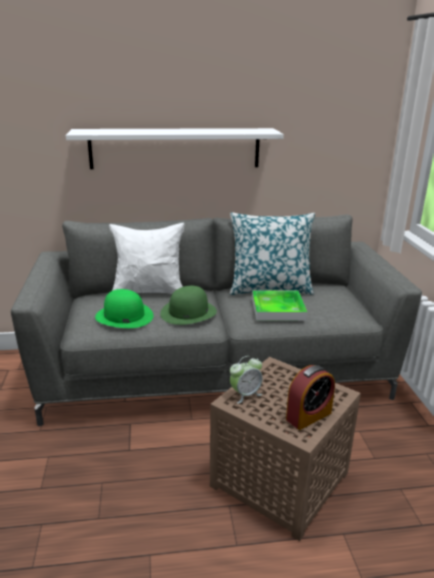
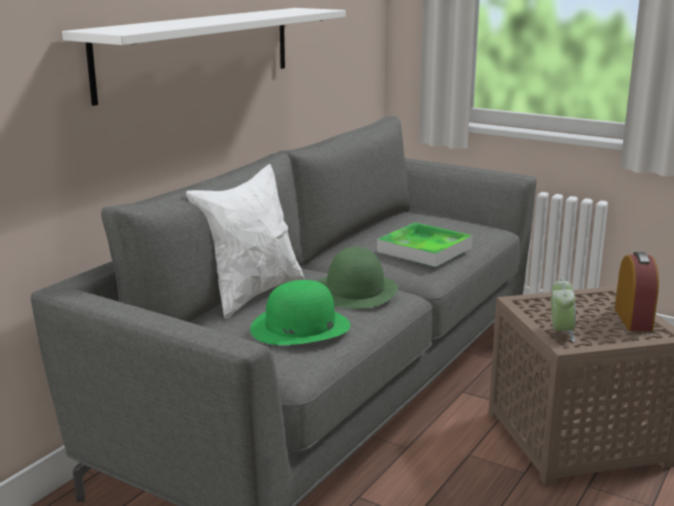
camera: 50 degrees left, 5 degrees down
pillow [230,212,315,295] -> none

